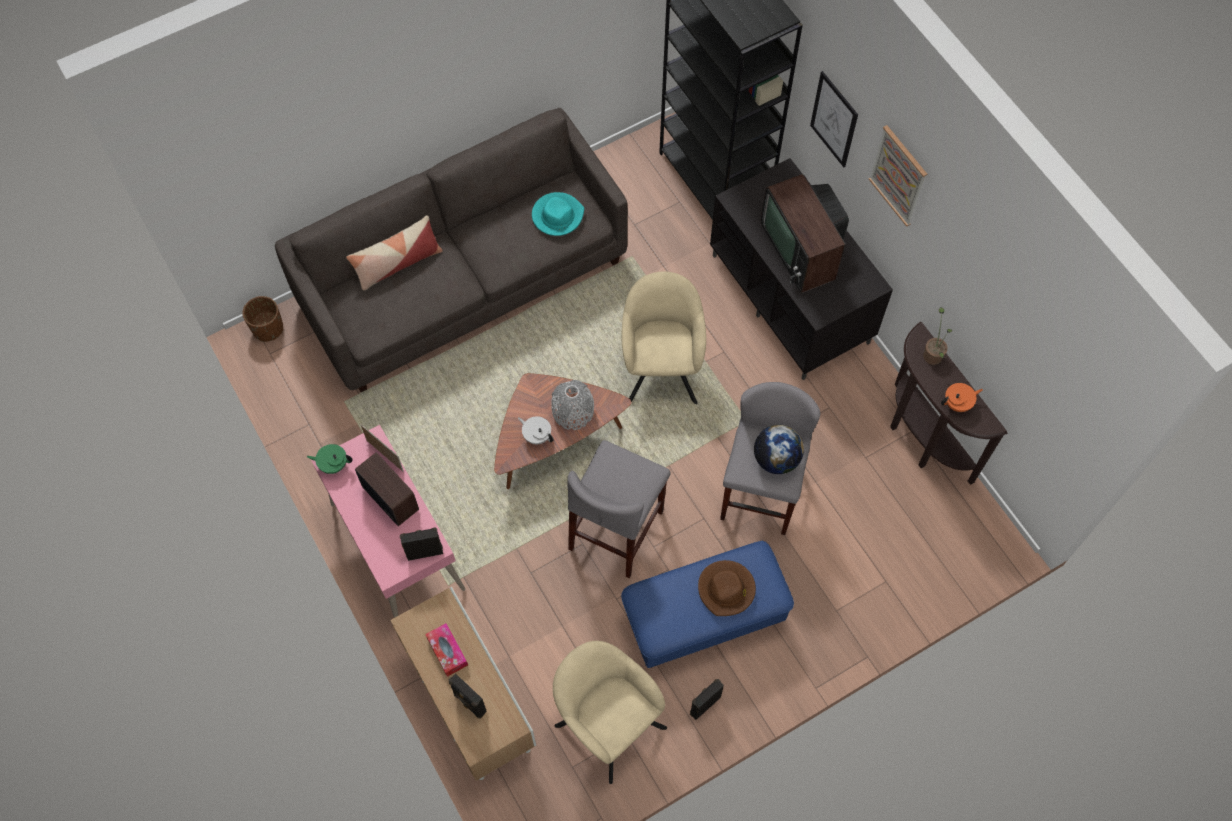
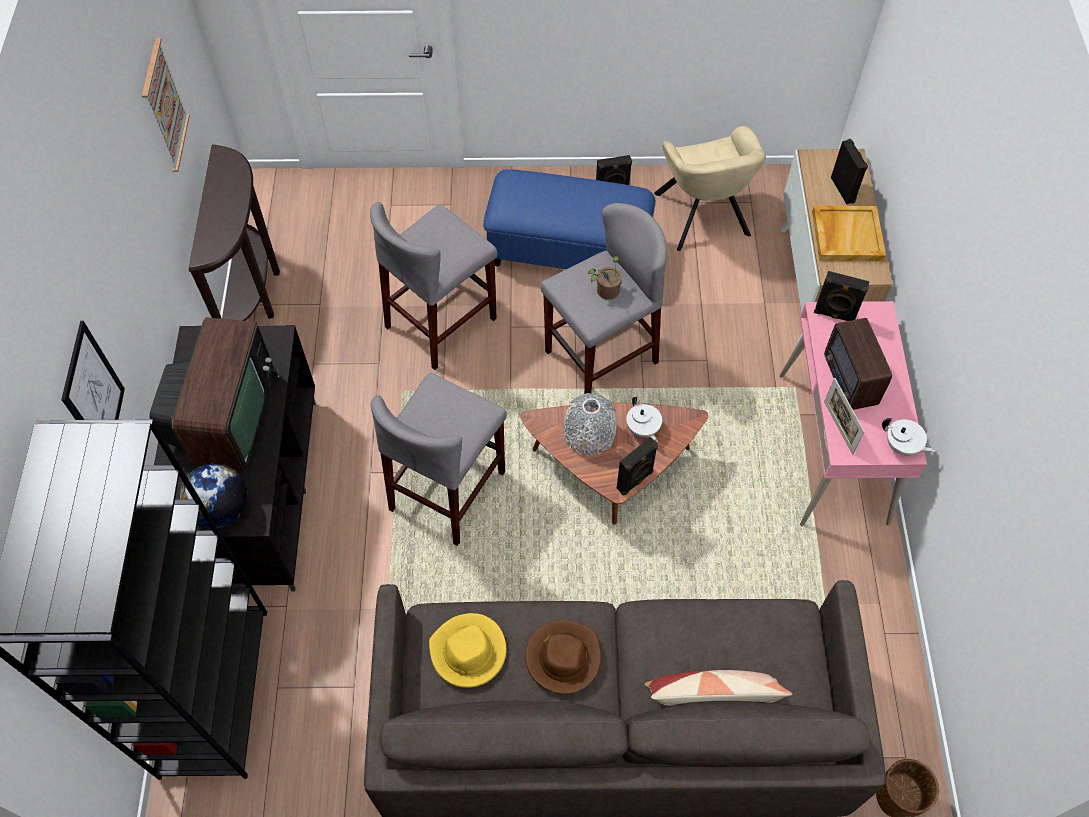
camera: 150 degrees left, 5 degrees down
green teapot [307,444,353,474] -> white teapot [882,418,935,456]
tissue box [425,623,468,677] -> beige tray [812,205,886,261]
turquoise hat [532,192,584,236] -> yellow hat [429,613,506,688]
beige armchair [622,271,706,404] -> grey stool [371,373,507,546]
brown hat [698,560,756,616] -> brown hat moved to [525,620,601,694]
globe [754,425,804,474] -> globe moved to [180,463,247,528]
picture [869,125,927,227] -> picture moved to [142,38,190,172]
potted plant [923,307,952,365] -> potted plant moved to [588,256,622,300]
orange teapot [941,383,983,412] -> none
none -> black speaker [617,437,658,495]

